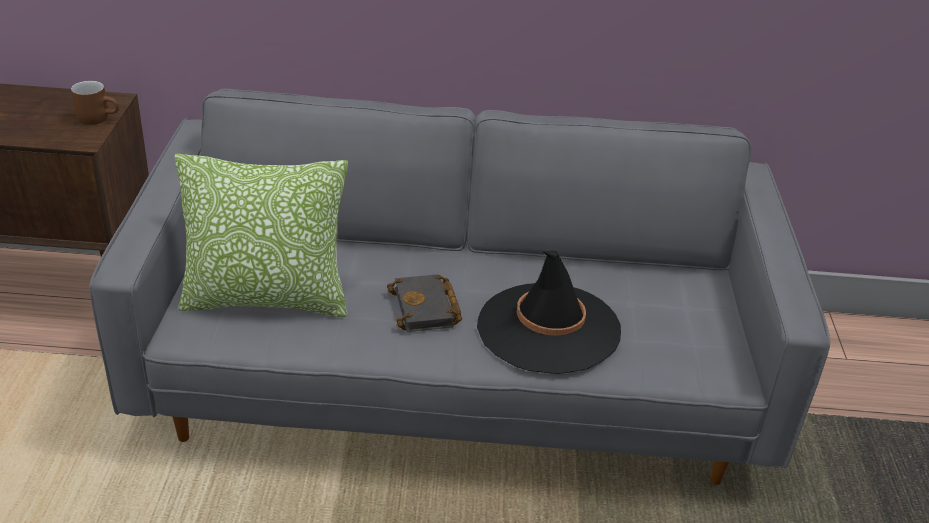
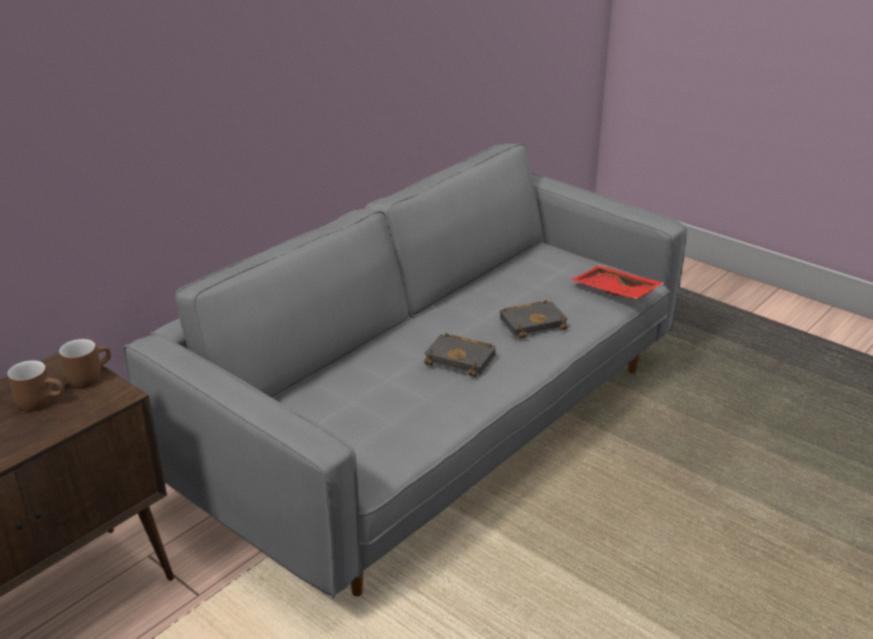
camera: 50 degrees left, 5 degrees down
pillow [175,154,348,317] -> none
black hat [477,250,621,374] -> black book [500,300,568,339]
none -> brown mug [7,360,64,412]
none -> red tray [571,265,664,300]

